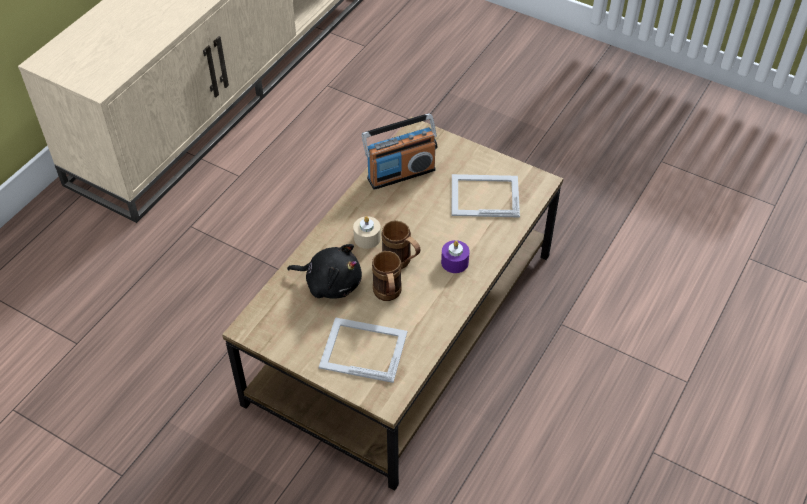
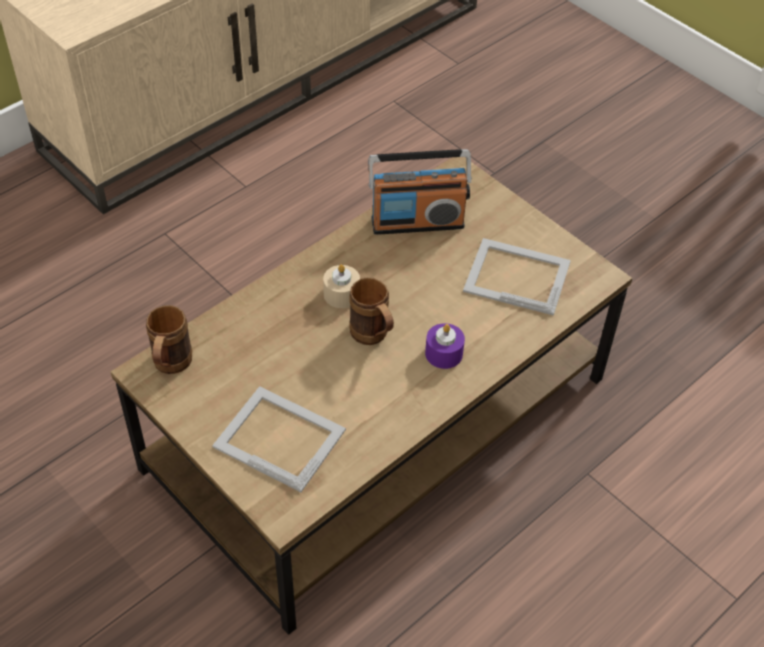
camera: 15 degrees right, 0 degrees up
black plush toy [287,244,362,299] -> none
brown mug [372,251,402,301] -> brown mug moved to [146,305,192,374]

